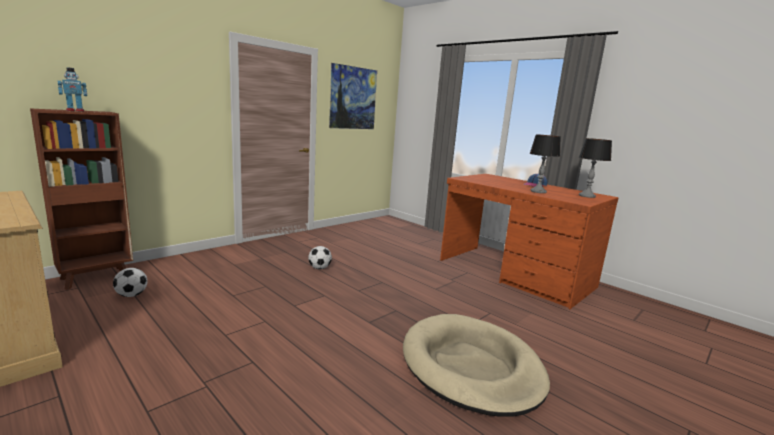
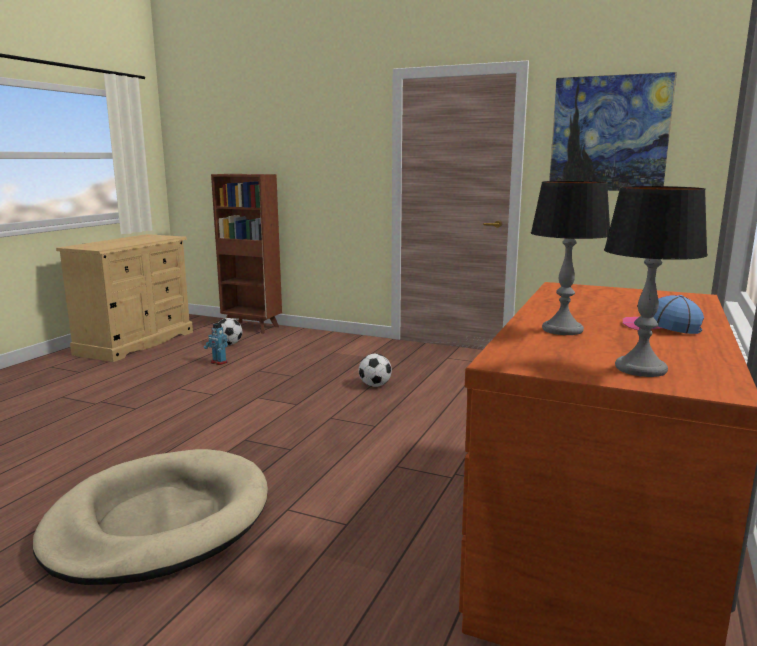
camera: 70 degrees right, 0 degrees up
toy robot [58,67,87,112] -> toy robot moved to [204,323,228,365]

